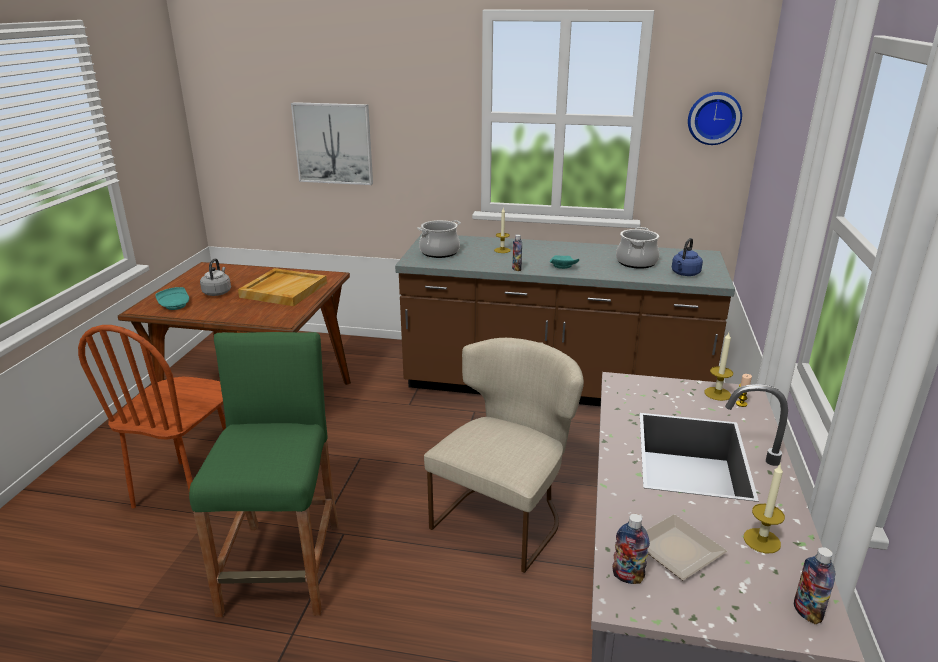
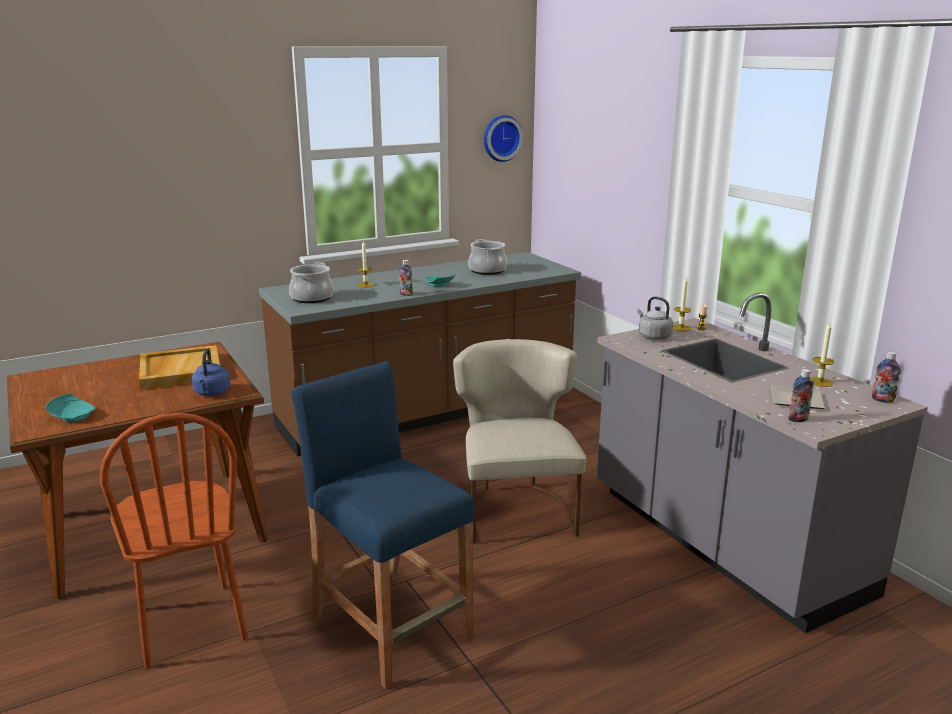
camera: 40 degrees left, 5 degrees down
green stool [189,332,338,617] -> blue stool [291,361,474,689]
grey kettle [200,258,231,296] -> grey kettle moved to [637,296,673,340]
picture [291,102,373,185] -> none
blue kettle [672,238,703,276] -> blue kettle moved to [192,349,230,396]

